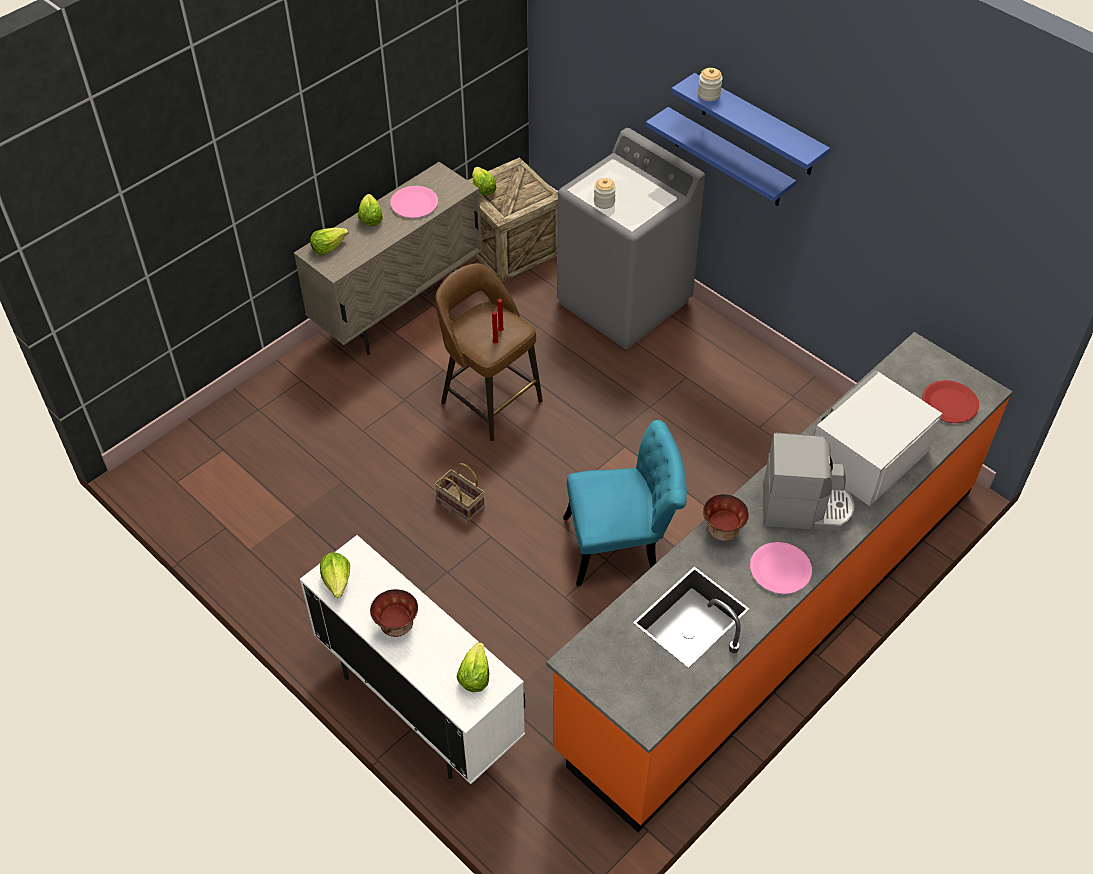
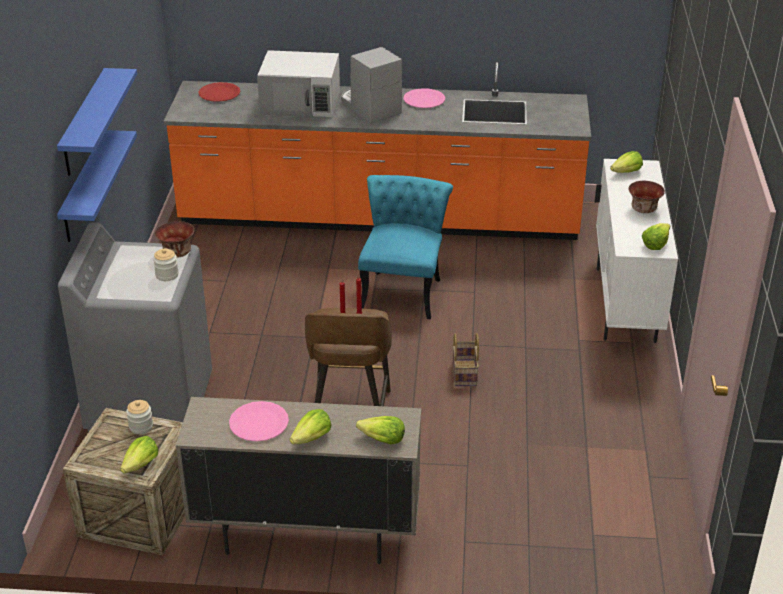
camera: 130 degrees left, 15 degrees down
turquoise chair [563,420,687,587] -> turquoise chair turned 60 degrees clockwise [358,175,453,319]
jar [698,68,723,101] -> jar moved to [126,400,153,434]
bowl [703,494,749,541] -> bowl moved to [155,221,194,258]

